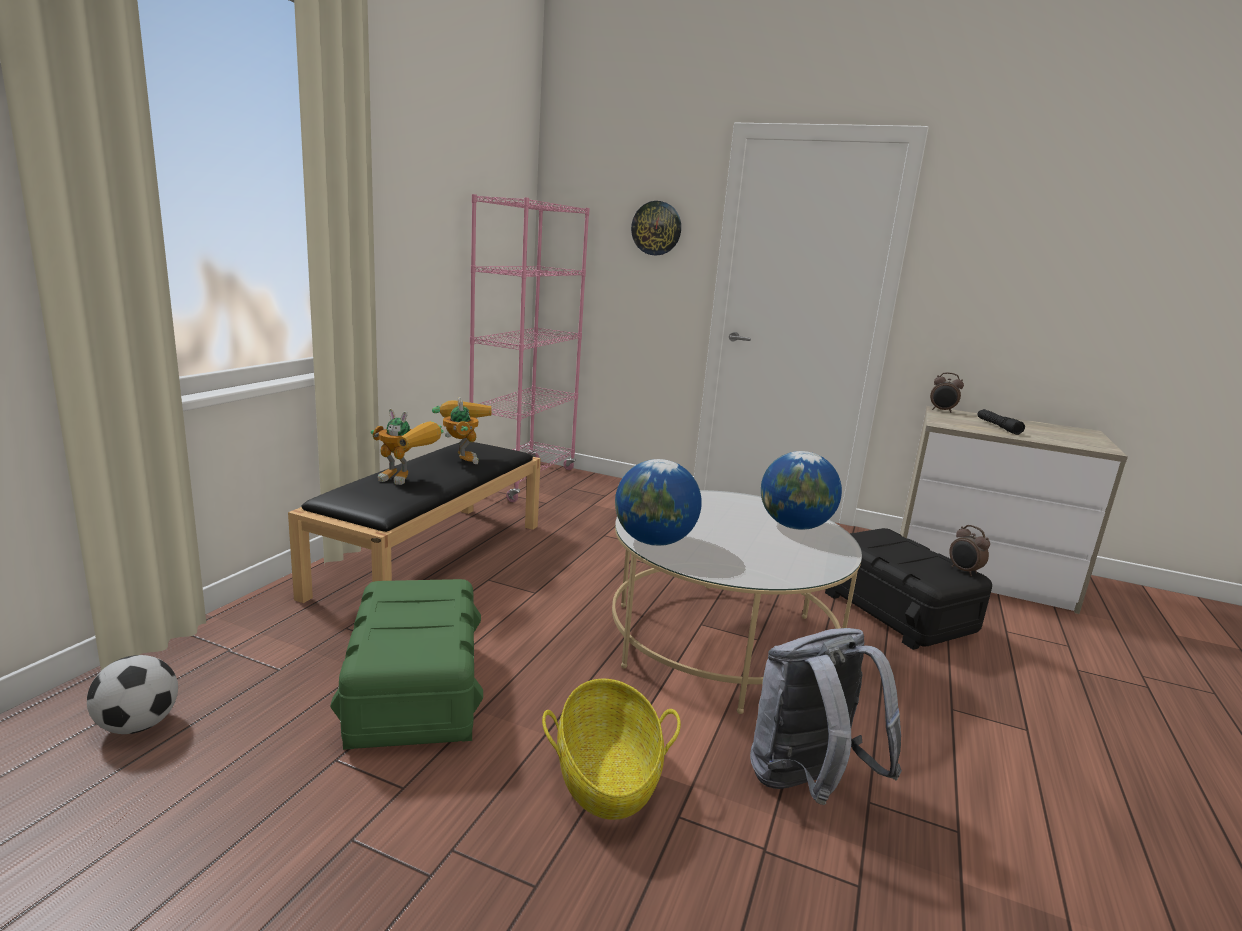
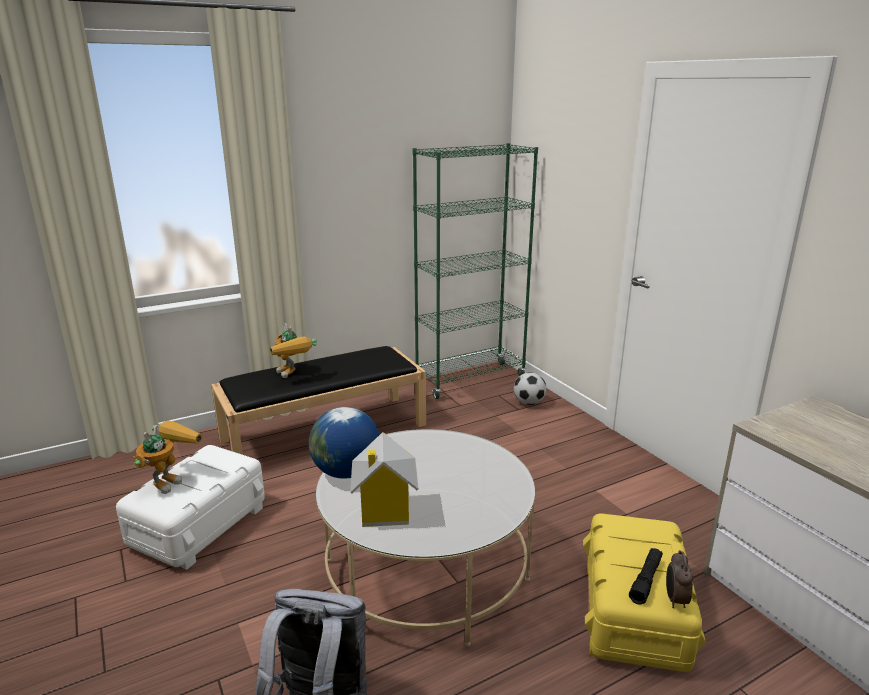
camera: 40 degrees right, 5 degrees up
football [87,655,178,734] -> football moved to [514,372,547,405]
green storage box [330,579,483,750] -> white storage box [116,445,265,570]
toy robot [432,397,492,464] -> toy robot moved to [133,421,203,494]
pink bookcase [469,194,590,502] -> green bookcase [413,143,538,399]
basket [542,679,681,820] -> none
wall clock [631,201,681,255] -> none
globe [761,451,842,530] -> none
black storage box [825,528,992,650] -> yellow storage box [583,514,706,672]
alarm clock [930,372,964,413] -> none
black flashlight [977,409,1025,435] -> black flashlight moved to [629,548,663,605]
none -> toy house [350,432,419,527]

